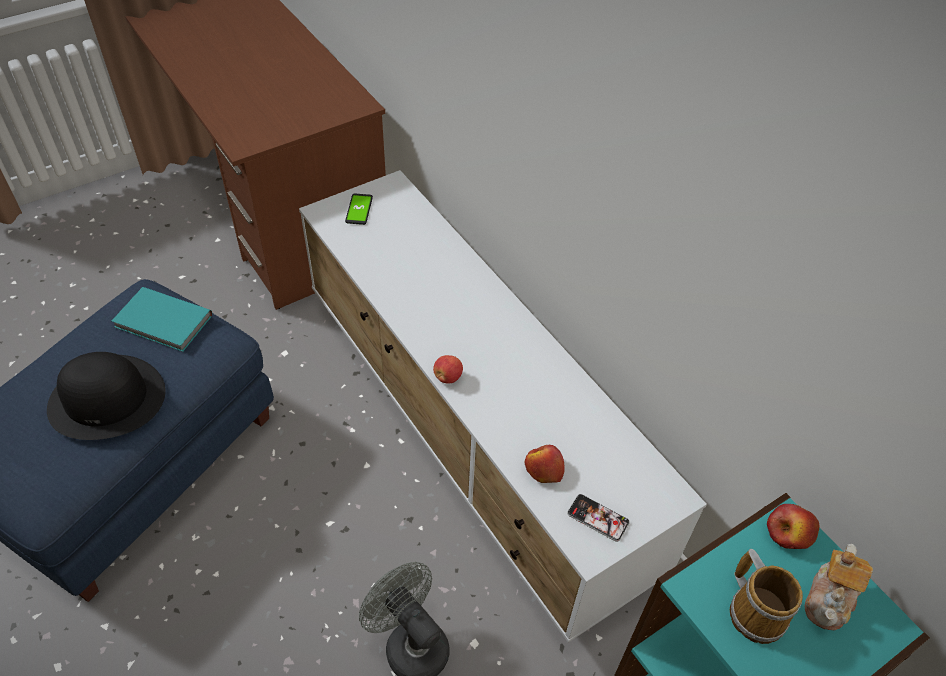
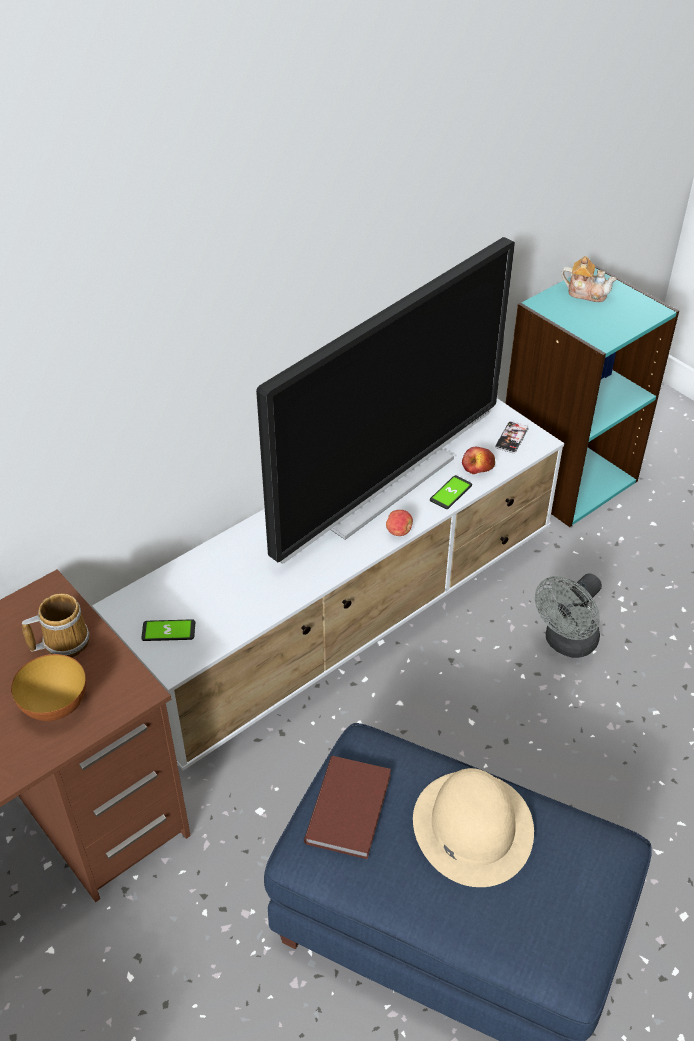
camera: 95 degrees left, 5 degrees down
black hat [47,352,165,440] -> beige hat [413,768,534,887]
turquoise book [112,287,212,352] -> brown book [304,756,391,859]
mug [730,549,803,644] -> mug moved to [22,593,89,657]
apple [767,504,820,549] -> none
none -> bowl [11,654,86,721]
none -> television [256,237,515,564]
none -> phone [430,475,472,509]

